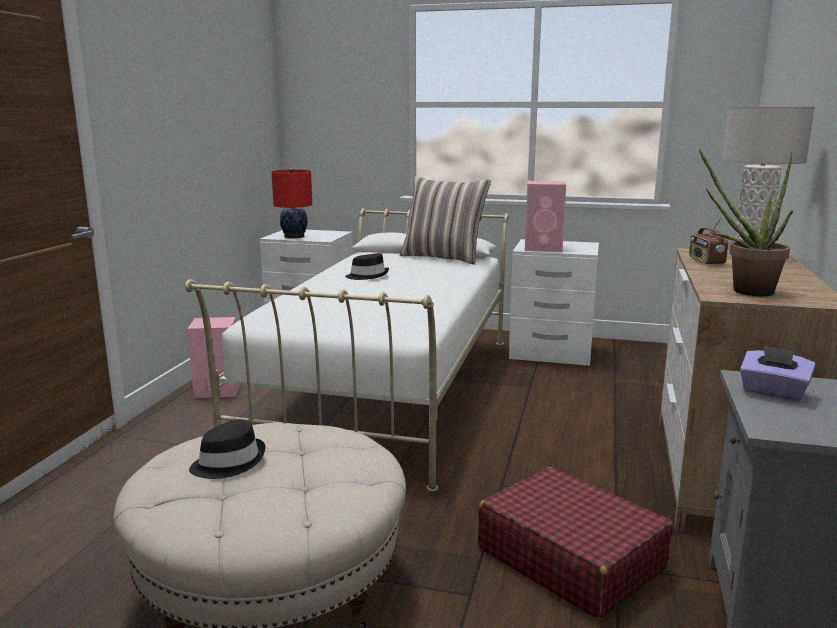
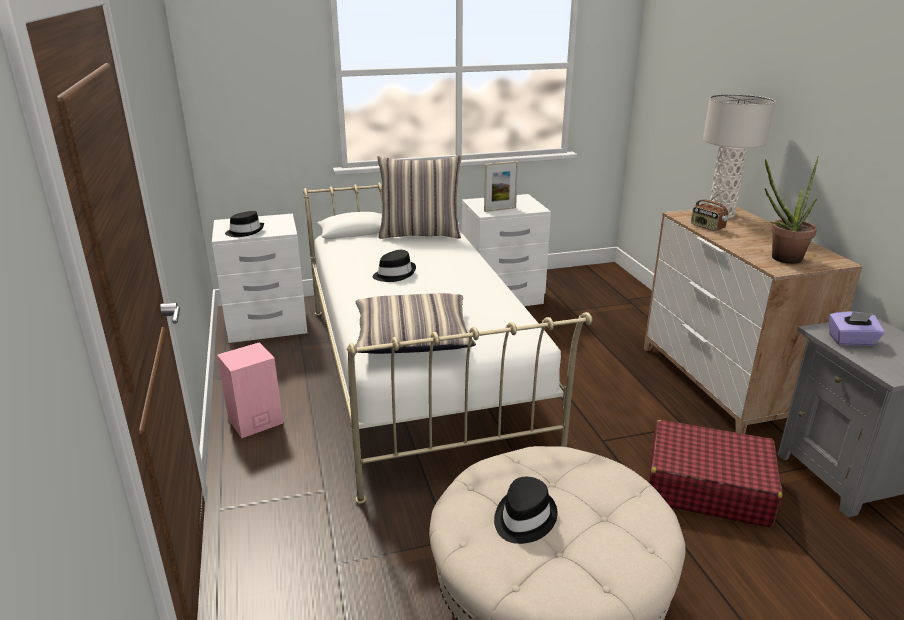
camera: 30 degrees left, 10 degrees up
red table lamp [272,168,312,238] -> black hat [225,211,264,237]
pink speaker [525,181,566,252] -> picture frame [484,161,518,212]
none -> pillow [355,293,476,354]

